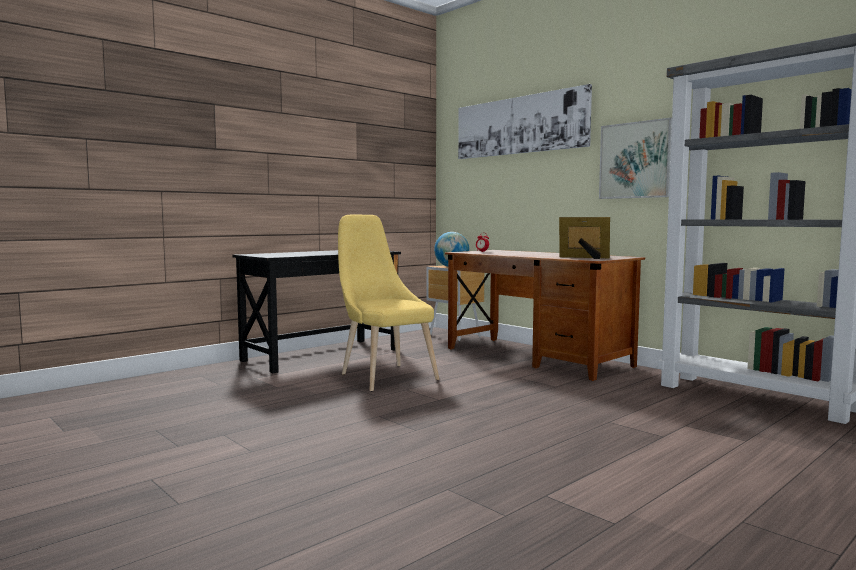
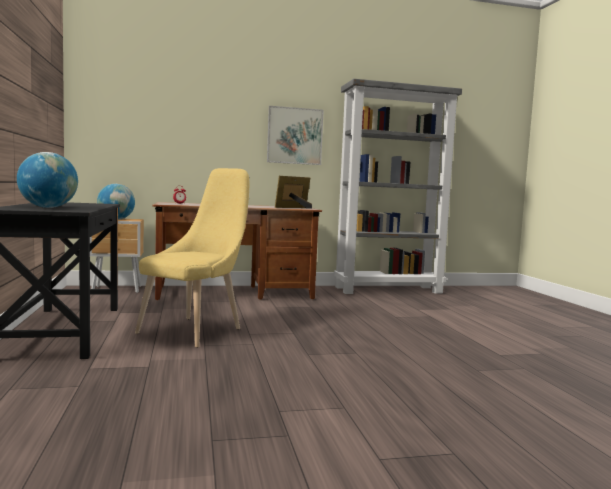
camera: 60 degrees left, 0 degrees up
yellow chair [338,215,439,392] -> yellow chair turned 120 degrees clockwise [135,168,249,348]
picture [458,84,592,159] -> none
none -> globe [17,152,78,208]

